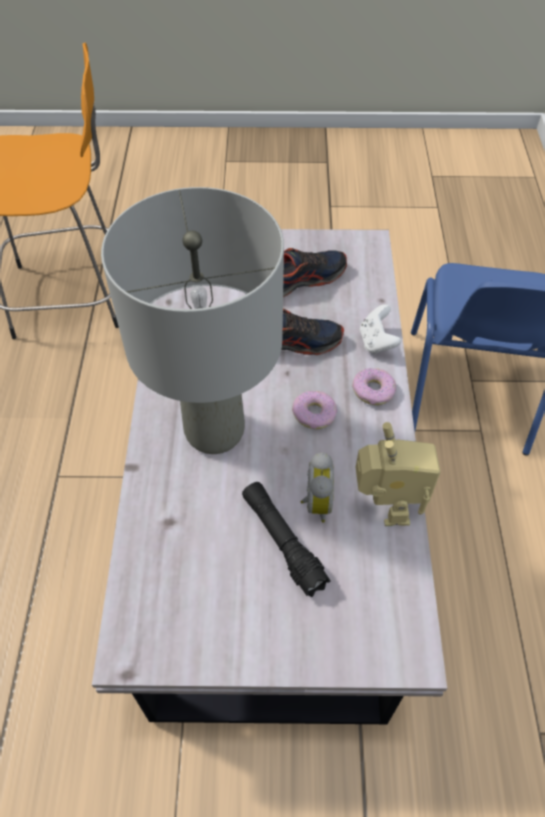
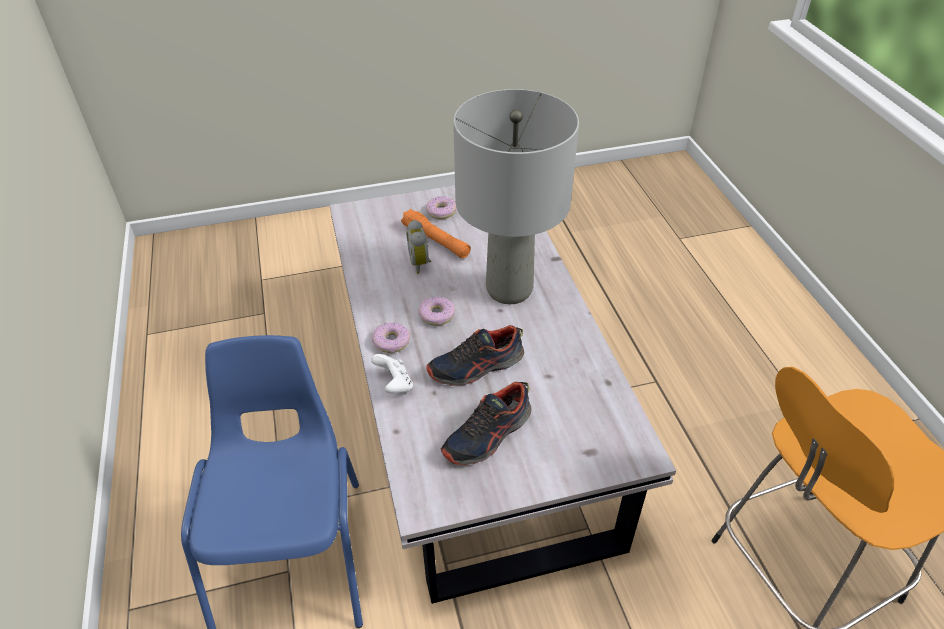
camera: 165 degrees right, 10 degrees down
black flashlight [242,482,331,597] -> orange flashlight [401,209,471,259]
toy robot [356,422,441,526] -> none
none -> donut [426,196,457,219]

